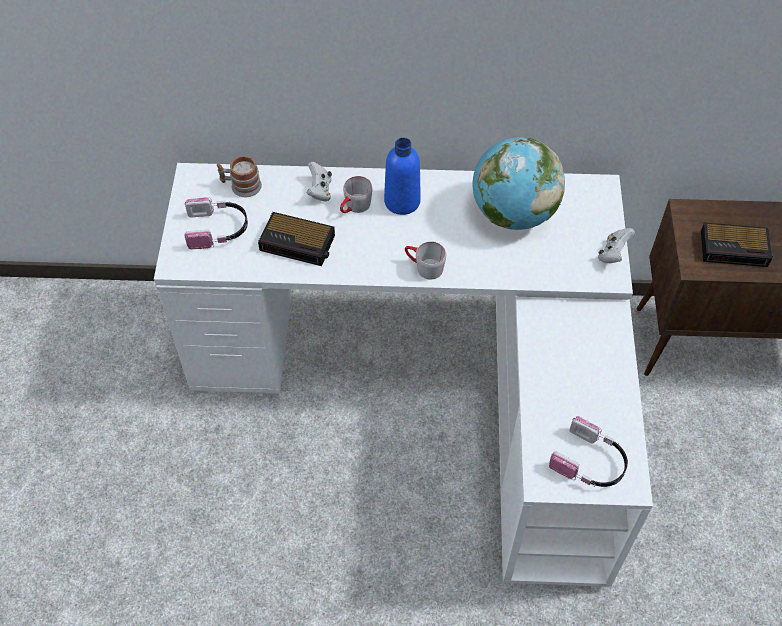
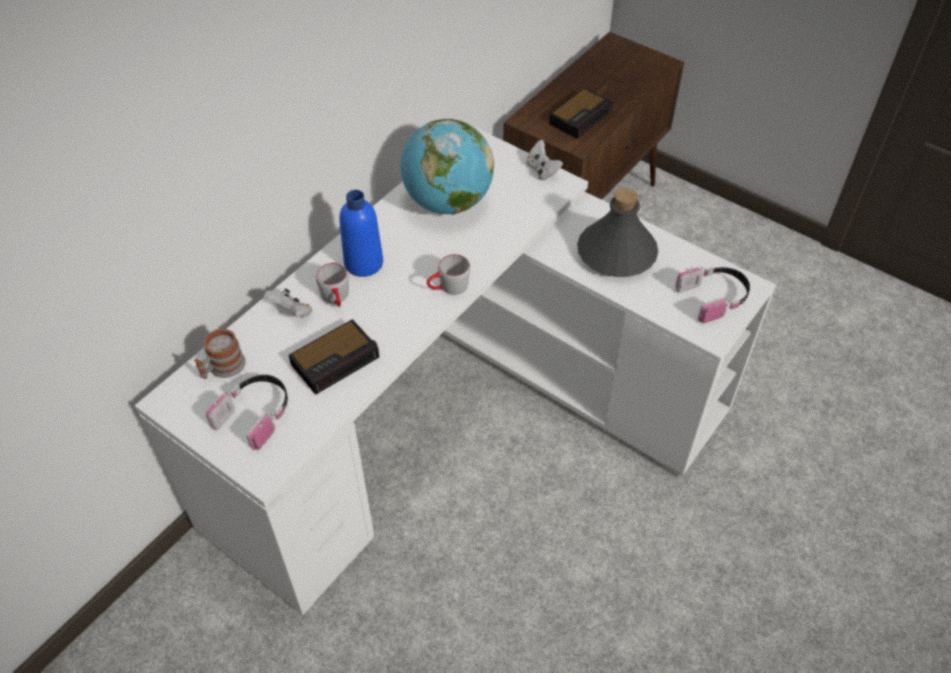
camera: 55 degrees left, 5 degrees down
none -> grey bottle [577,188,658,277]

